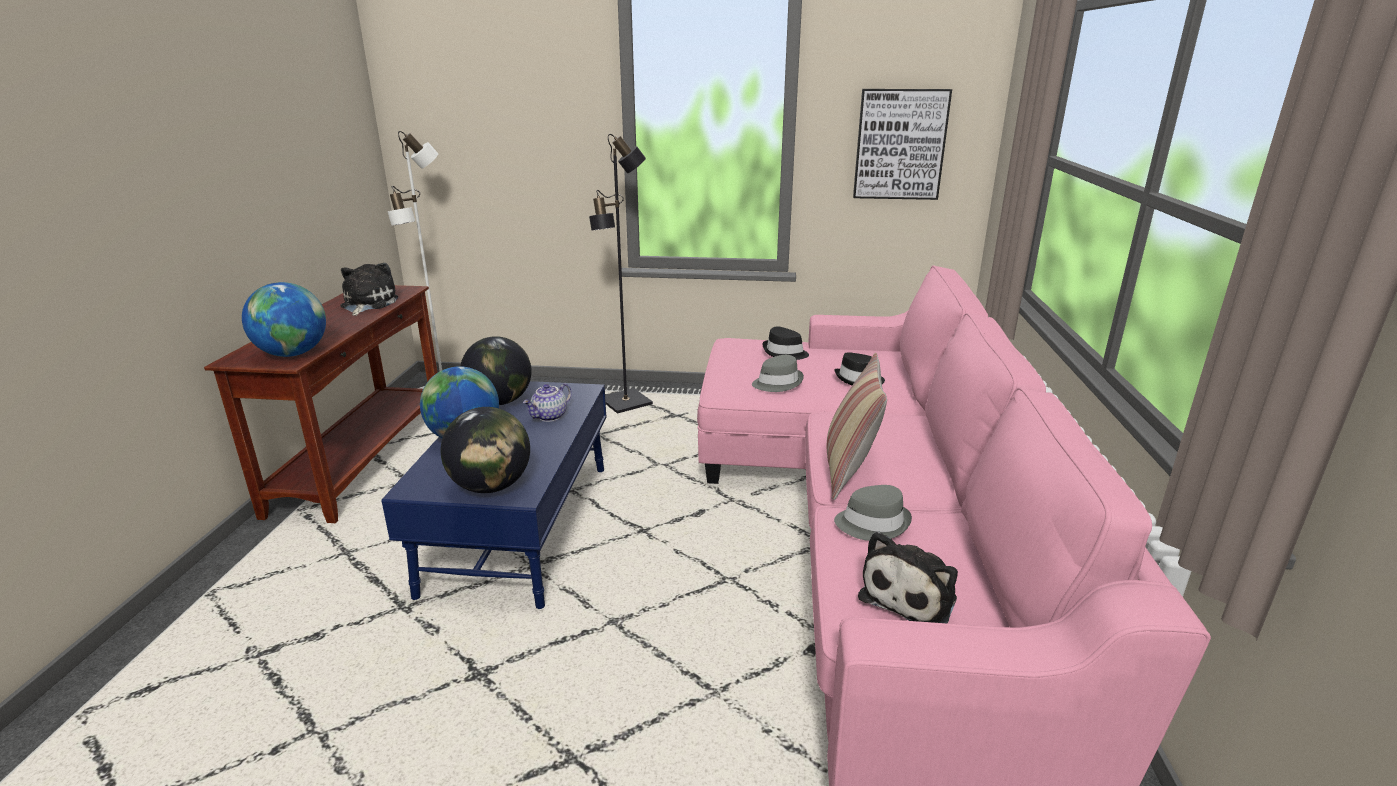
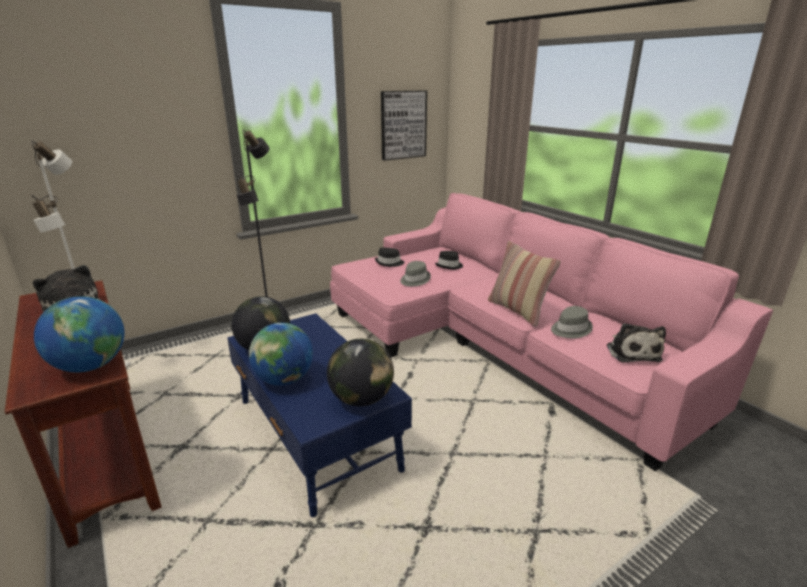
camera: 40 degrees left, 0 degrees up
teapot [523,383,572,422] -> none

